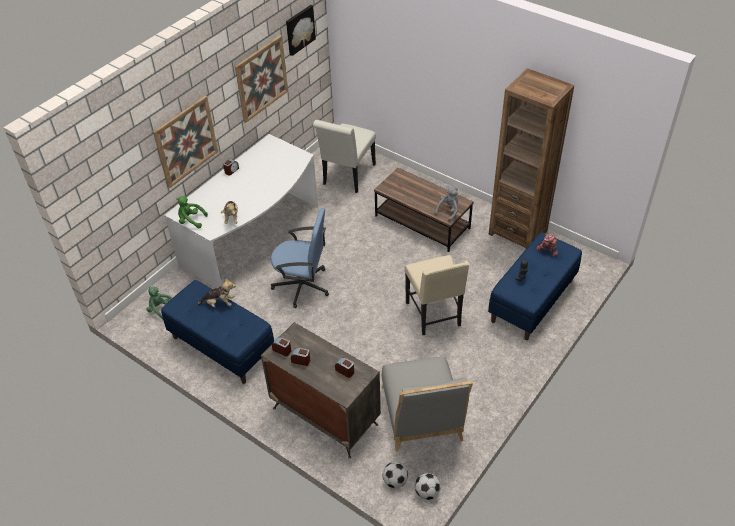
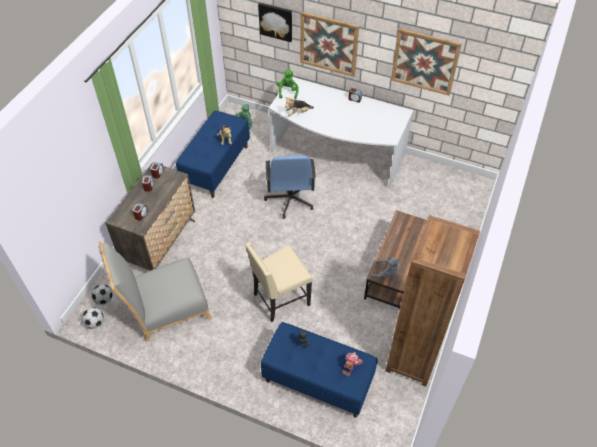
camera: 75 degrees right, 5 degrees up
picture [286,5,316,56] -> picture moved to [258,3,292,42]
white chair [313,120,376,193] -> none

